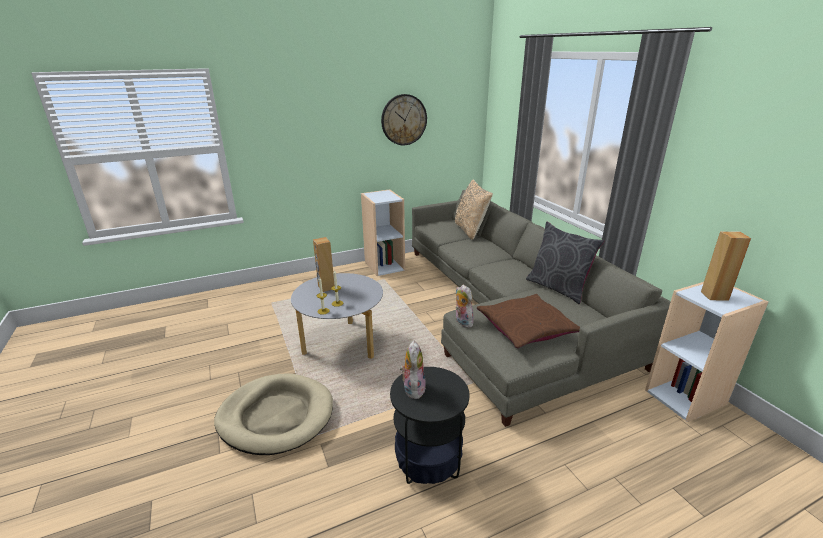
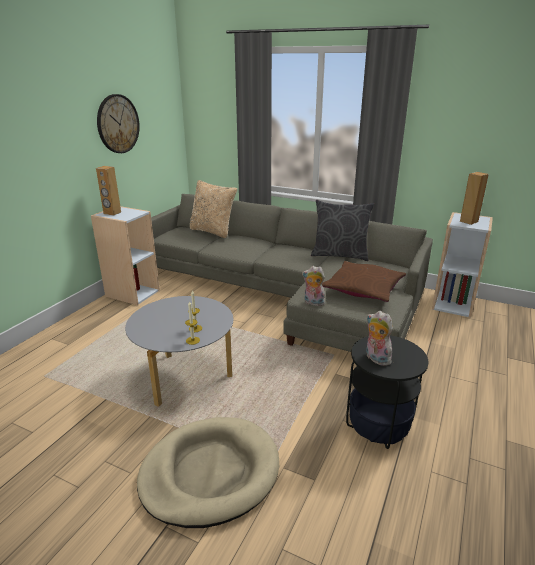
camera: 40 degrees left, 0 degrees up
brown speaker [313,237,335,292] -> brown speaker moved to [96,166,121,216]

